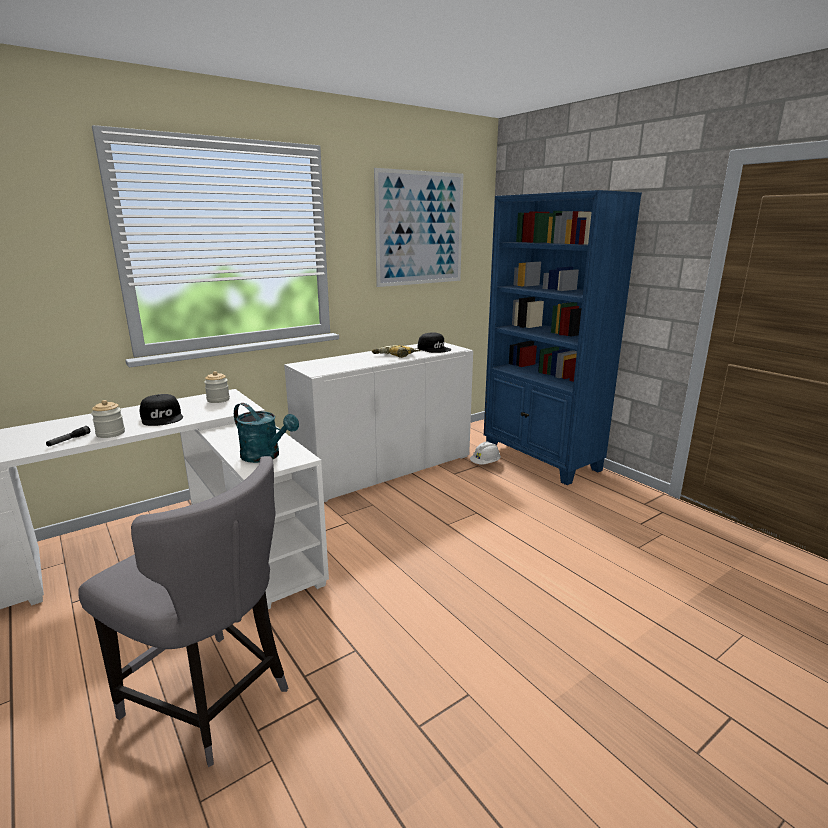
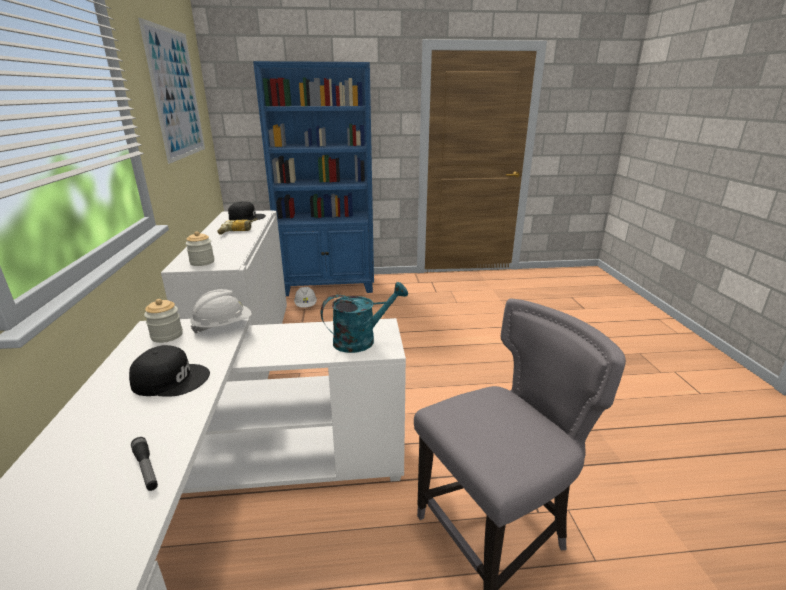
camera: 60 degrees left, 5 degrees up
jar [91,400,125,438] -> jar moved to [186,231,214,266]
none -> white hard hat [190,289,251,334]

